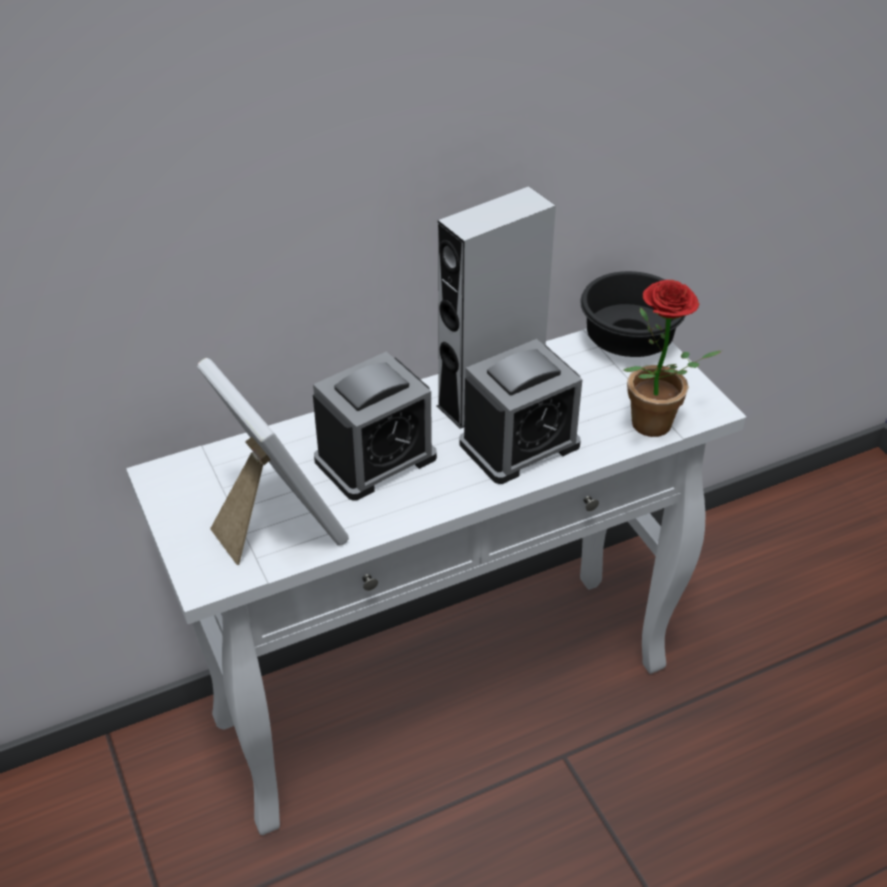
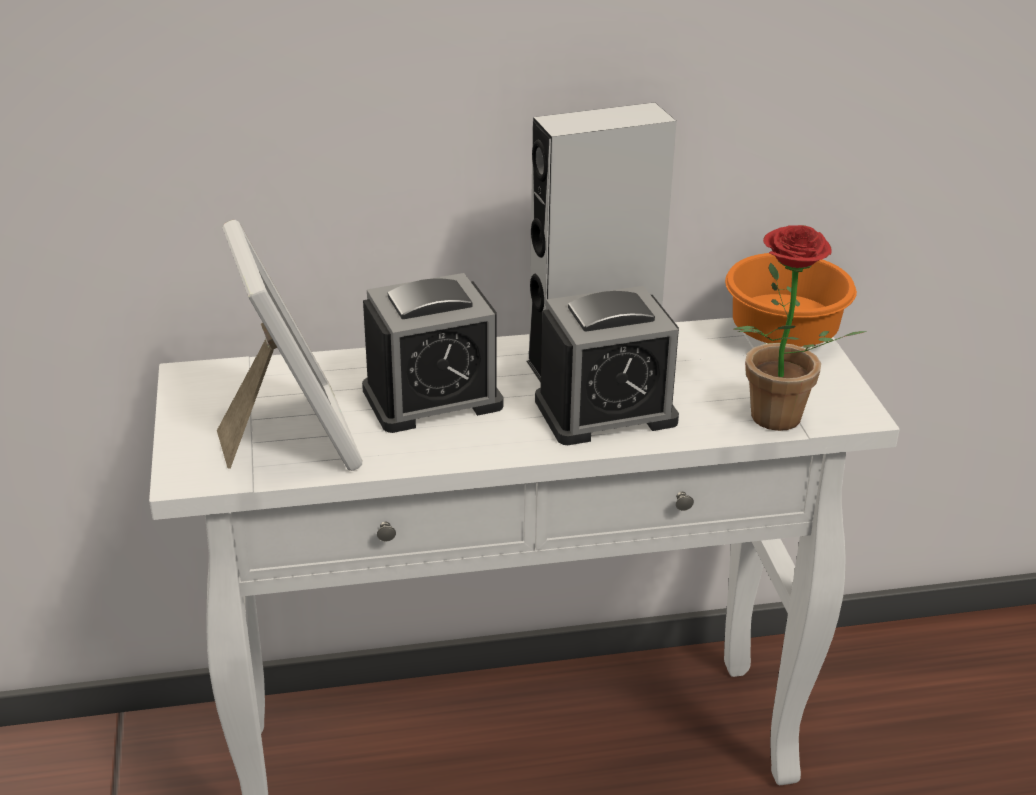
camera: 15 degrees right, 10 degrees down
black bowl [580,271,686,357] -> orange bowl [725,253,857,347]

